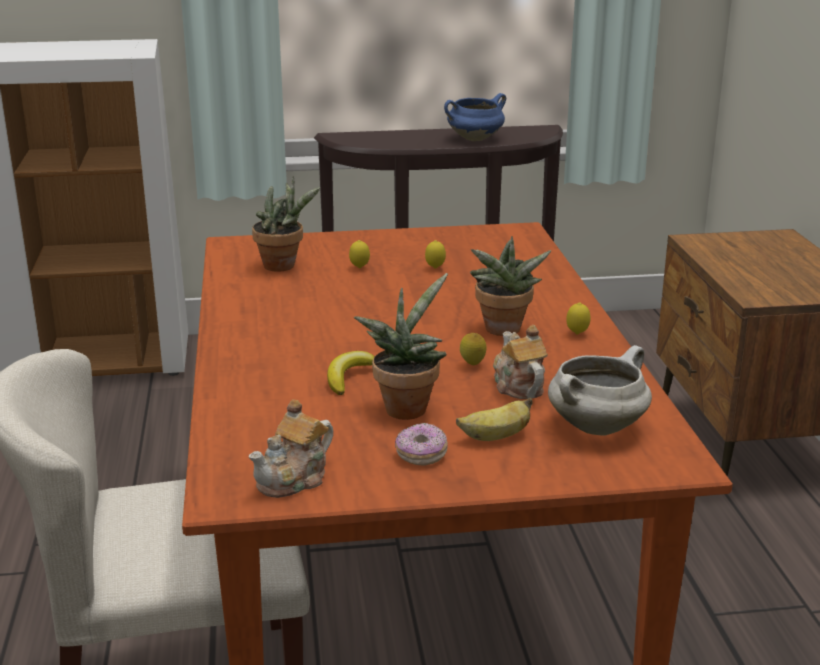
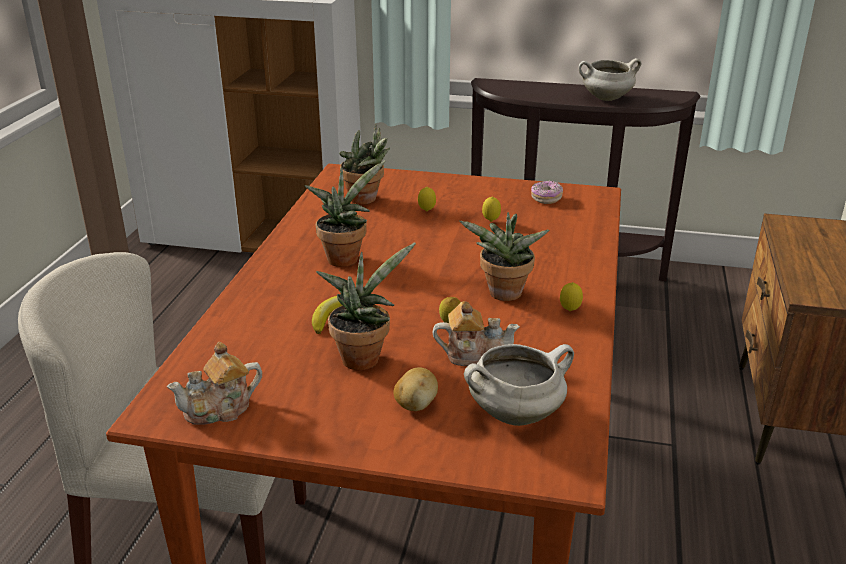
camera: 20 degrees right, 5 degrees up
donut [395,423,448,466] -> donut moved to [531,181,563,204]
blue cooking pot [444,93,506,141] -> white cooking pot [578,58,641,101]
banana [456,397,533,441] -> potato [393,367,438,411]
teapot [493,325,548,399] -> teapot turned 90 degrees clockwise [432,301,520,366]
none -> potted plant [304,160,386,267]

